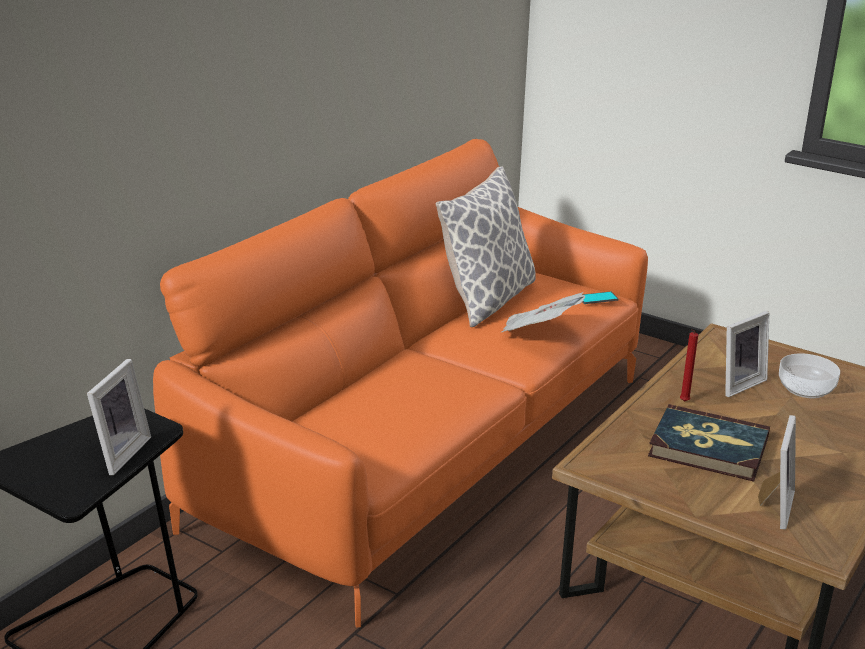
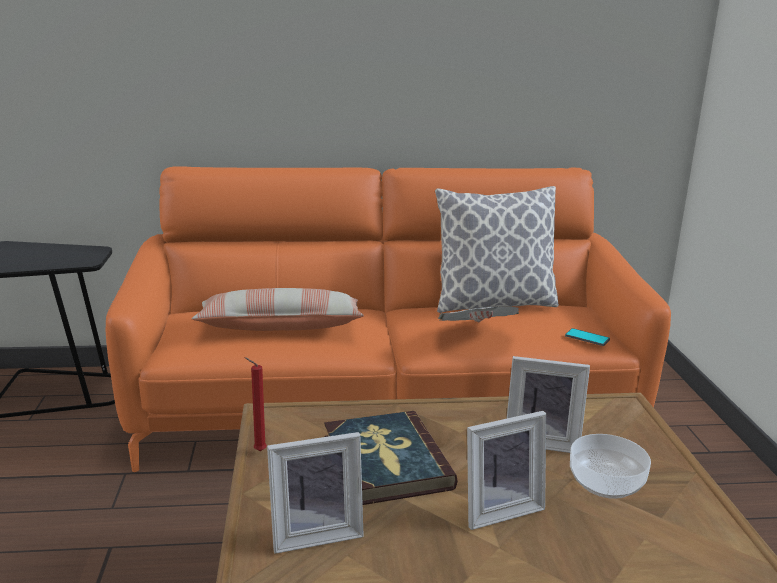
camera: 50 degrees right, 5 degrees down
picture frame [87,359,151,475] -> picture frame moved to [467,411,546,530]
red candle [680,329,698,402] -> red candle moved to [245,357,267,451]
none -> pillow [192,288,364,331]

